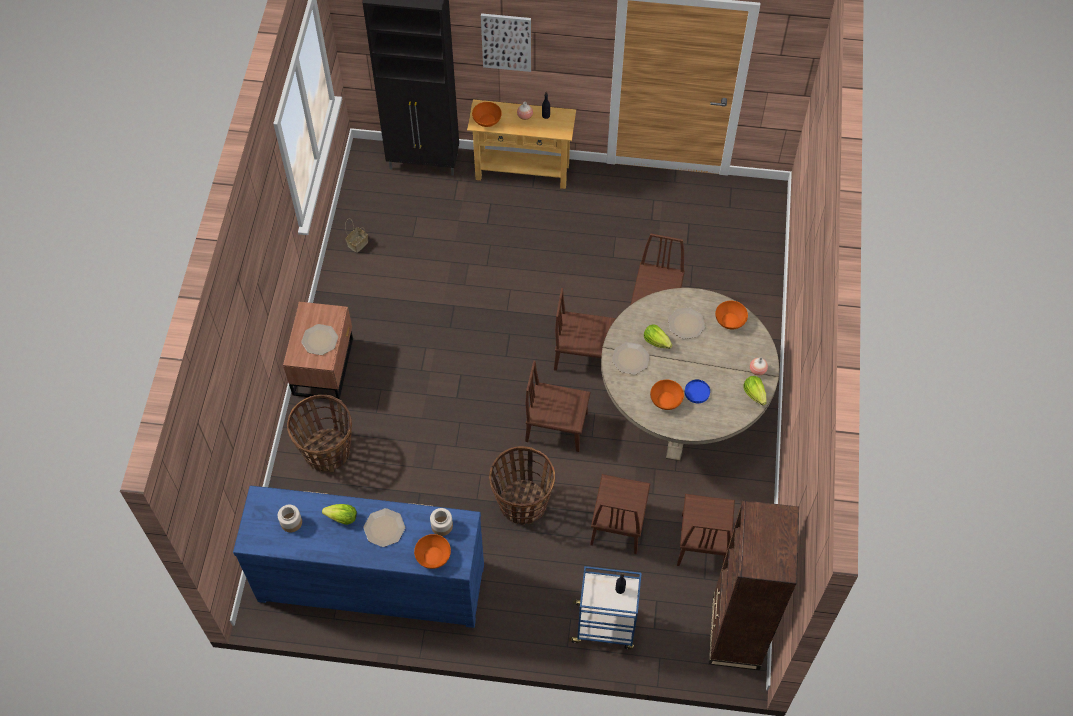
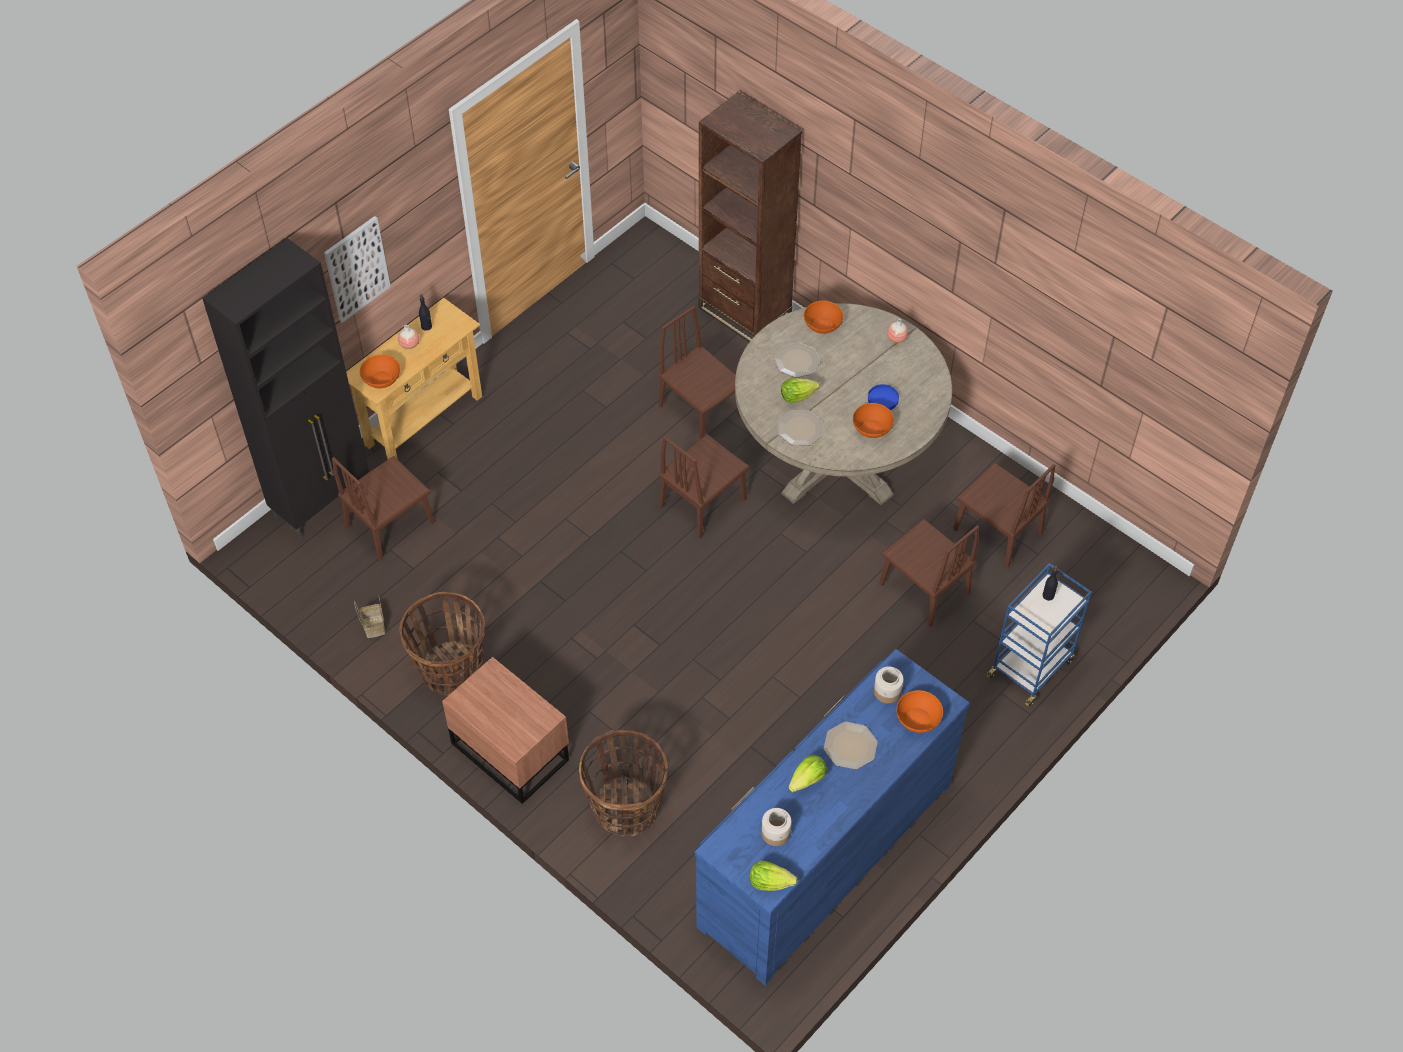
camera: 55 degrees left, 5 degrees down
plate [301,324,338,355] -> none
basket [489,446,555,525] -> basket moved to [400,592,485,696]
brown chair [525,361,591,452] -> brown chair moved to [332,456,435,561]
brown bookcase [709,500,799,670] -> brown bookcase moved to [698,92,802,342]
lettuce [743,376,767,405] -> lettuce moved to [750,860,797,891]

